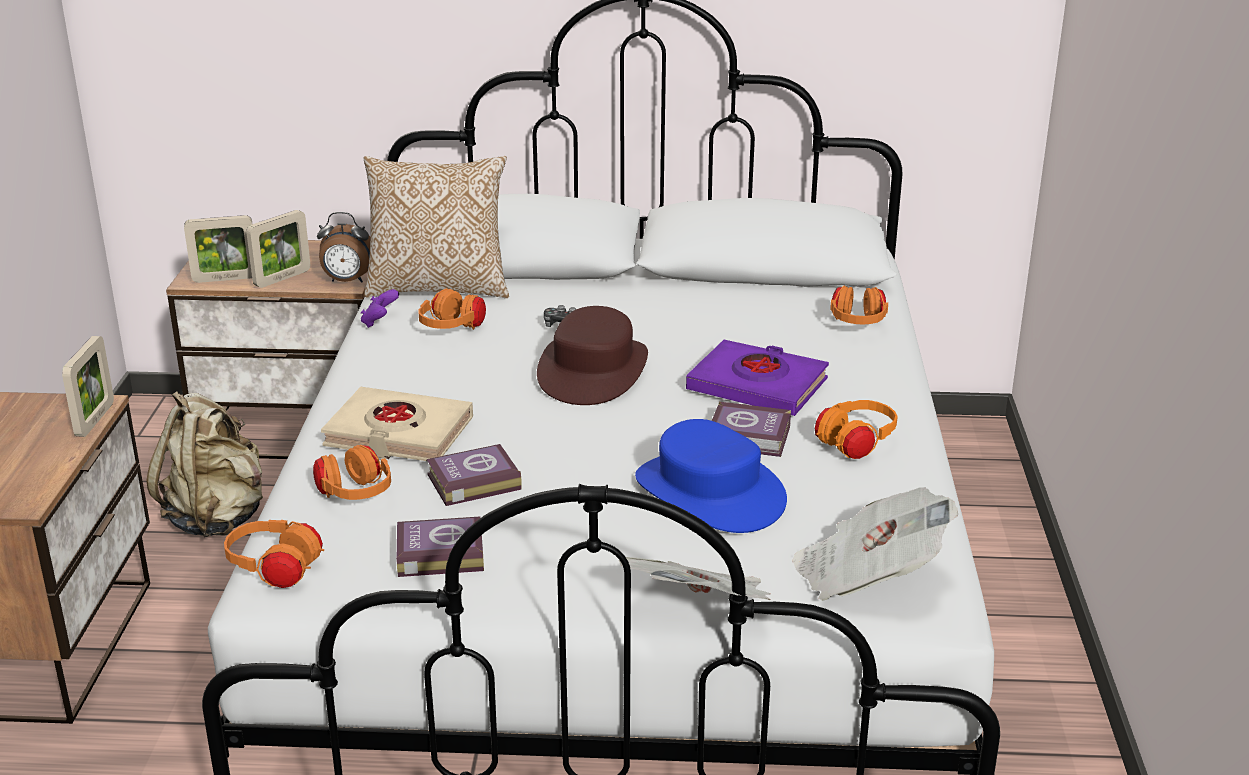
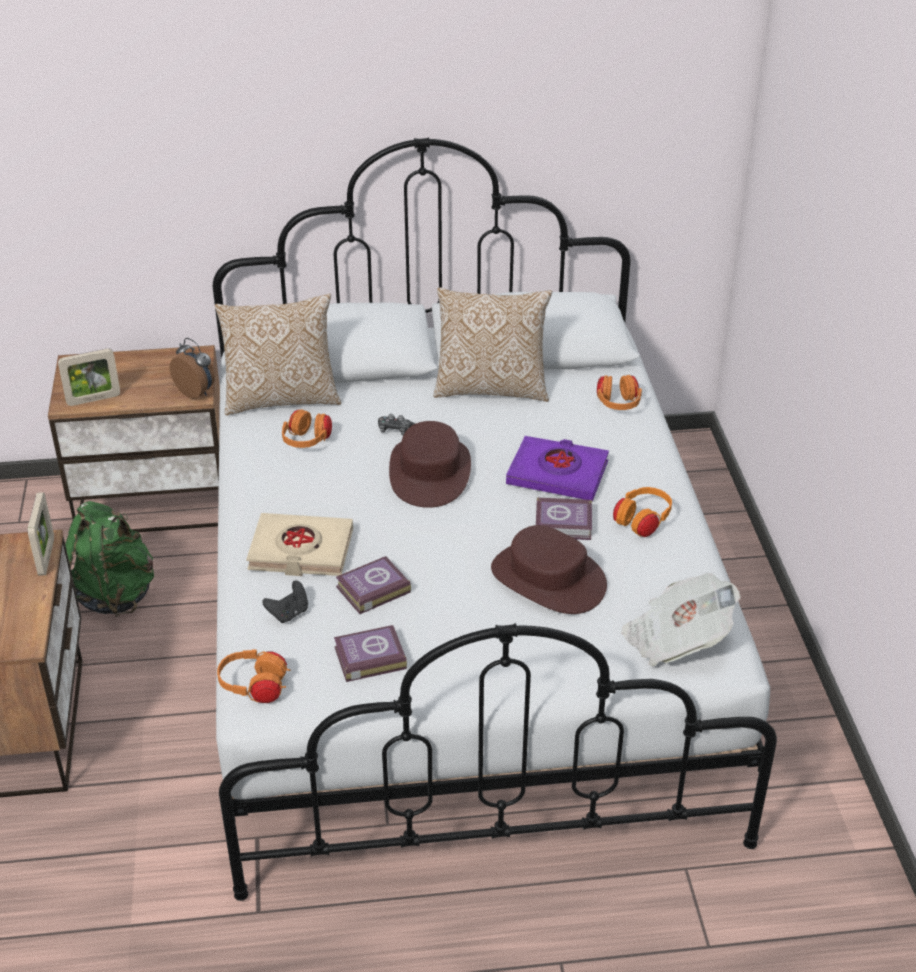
camera: 10 degrees left, 10 degrees up
beige backpack [146,391,263,537] -> green backpack [65,501,154,617]
picture frame [246,210,310,288] -> none
orange headphones [313,445,391,500] -> black game controller [262,580,308,623]
alarm clock [317,212,370,282] -> alarm clock turned 135 degrees counterclockwise [169,338,215,399]
purple game controller [361,289,399,328] -> none
newspaper [619,557,770,600] -> none
blue hat [635,419,787,533] -> brown hat [491,525,607,614]
none -> pillow [433,287,552,402]

